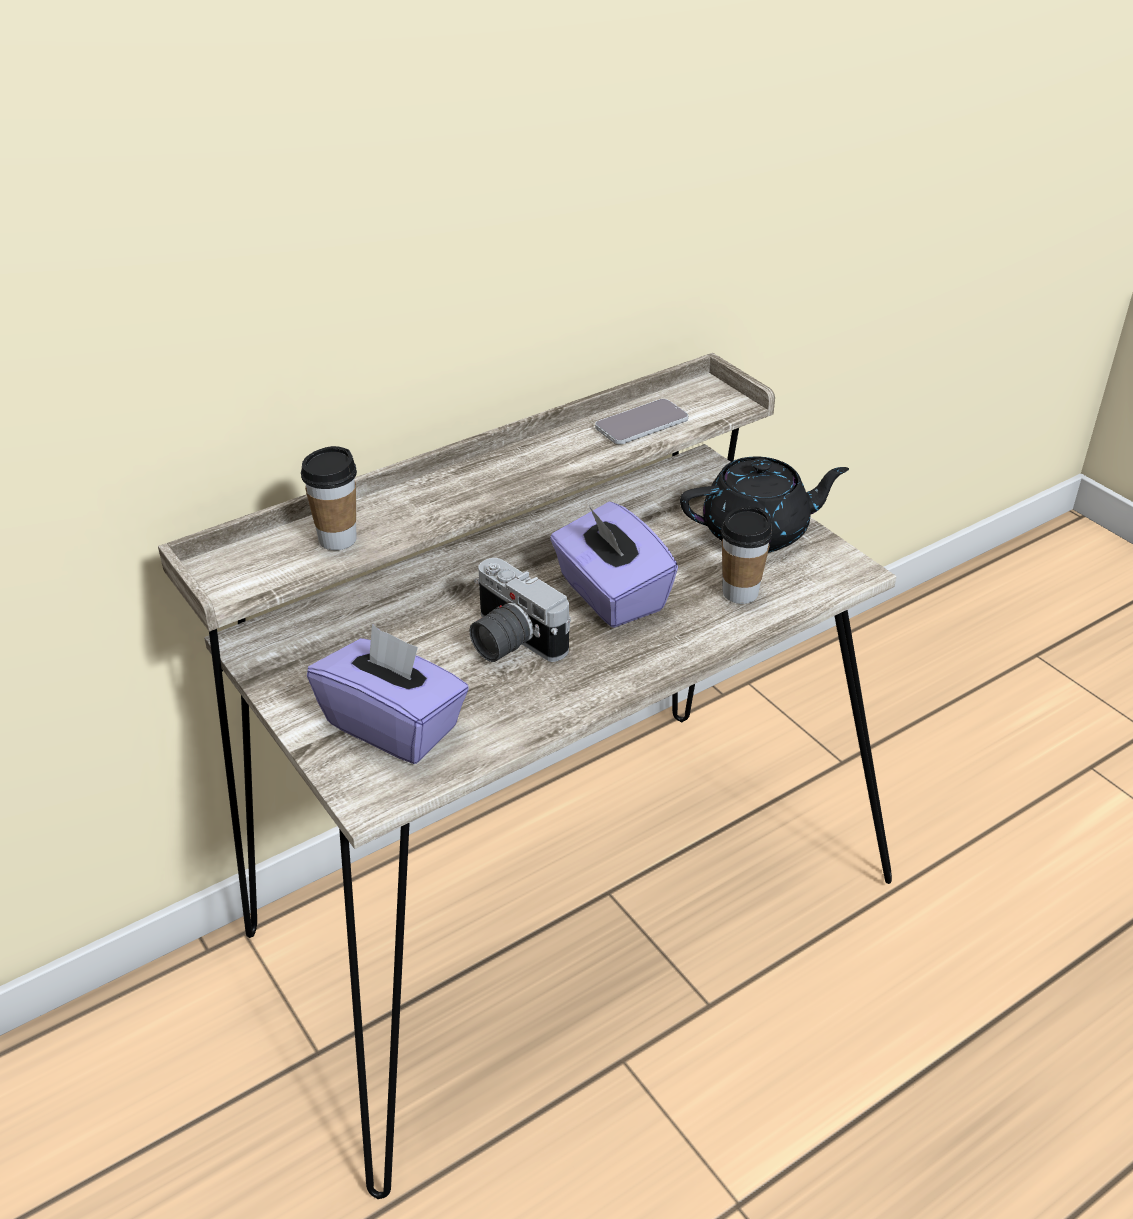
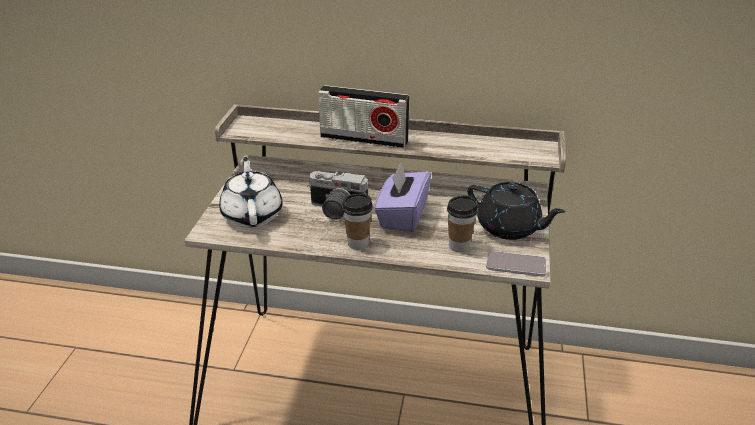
camera: 45 degrees right, 5 degrees down
cup [301,446,357,551] -> cup moved to [342,194,373,250]
purple tissue box [307,624,469,764] -> white teapot [219,157,282,227]
camera [469,558,571,662] -> camera turned 75 degrees counterclockwise [307,171,369,220]
phone [595,399,688,444] -> phone moved to [486,251,547,276]
none -> radio [318,85,409,148]

